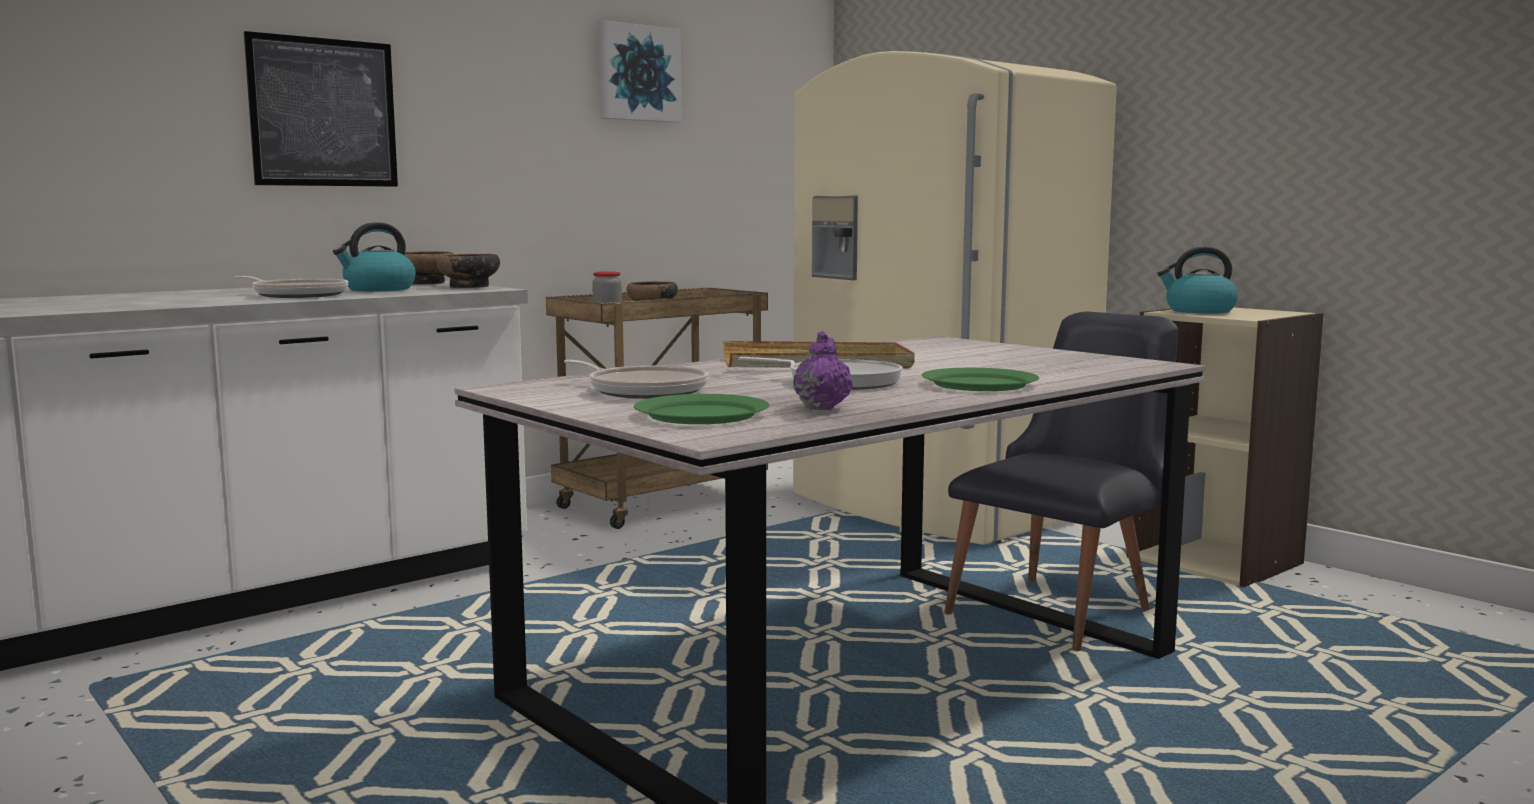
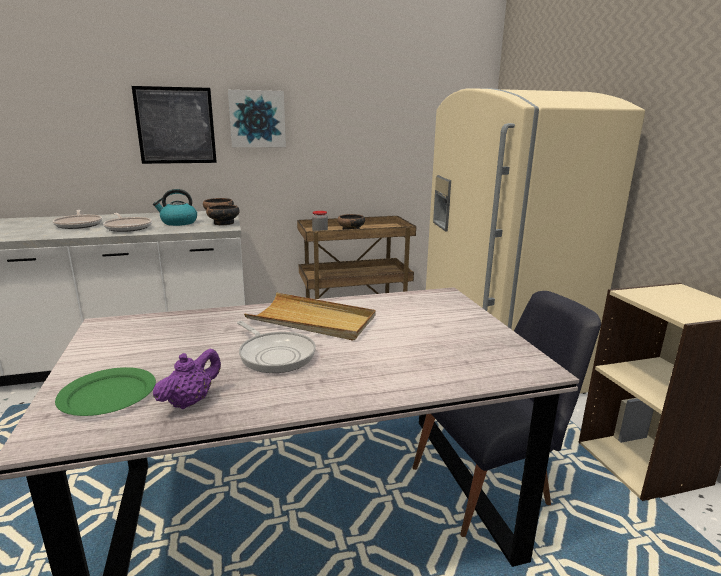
camera: 25 degrees right, 10 degrees up
frying pan [564,360,708,399] -> frying pan moved to [53,210,102,229]
picture [598,20,682,123] -> picture moved to [228,90,286,147]
green plate [922,368,1039,391] -> none
kettle [1157,247,1238,314] -> none

